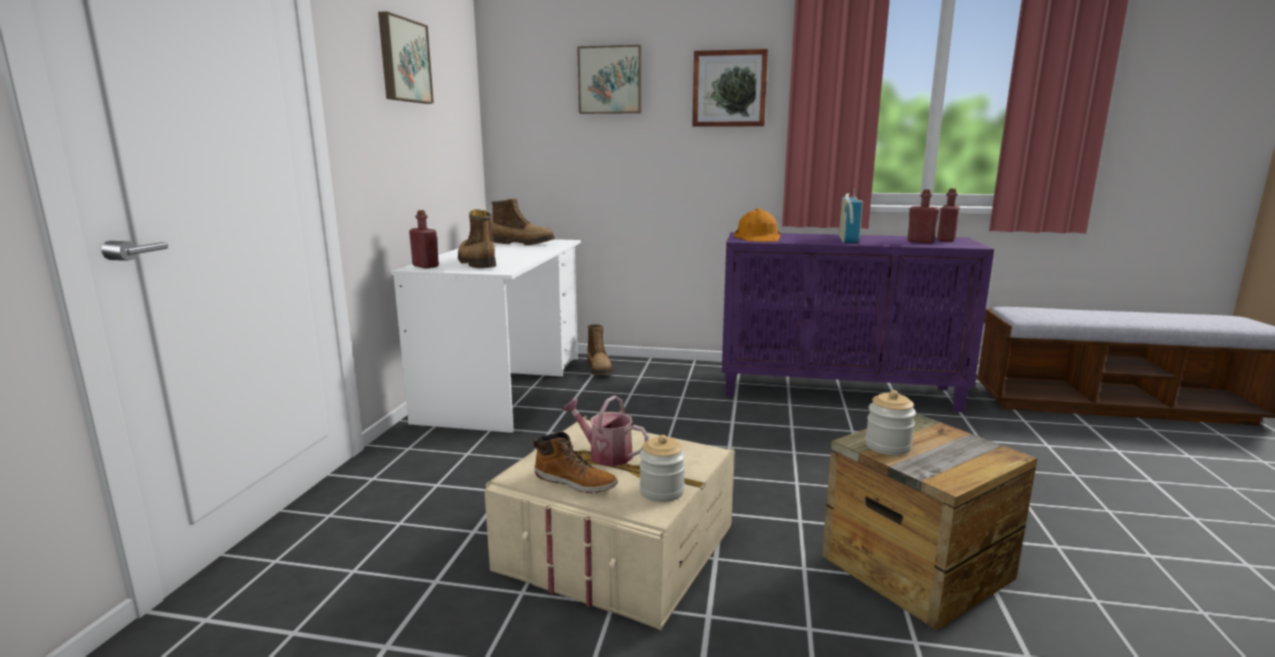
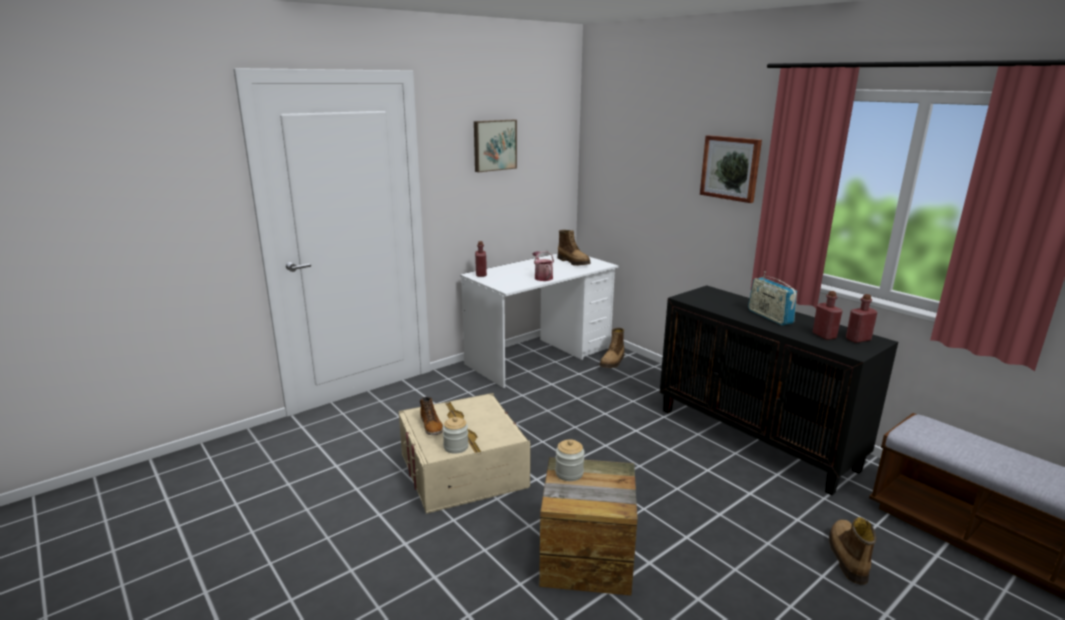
camera: 40 degrees right, 5 degrees up
boot [458,209,496,268] -> boot moved to [829,517,877,585]
watering can [562,395,649,466] -> watering can moved to [533,251,554,281]
picture [577,45,642,114] -> none
purple cabinet [722,232,994,412] -> black cabinet [660,285,898,495]
orange hard hat [734,209,781,242] -> none
radio [839,189,863,243] -> radio turned 105 degrees clockwise [748,271,797,326]

